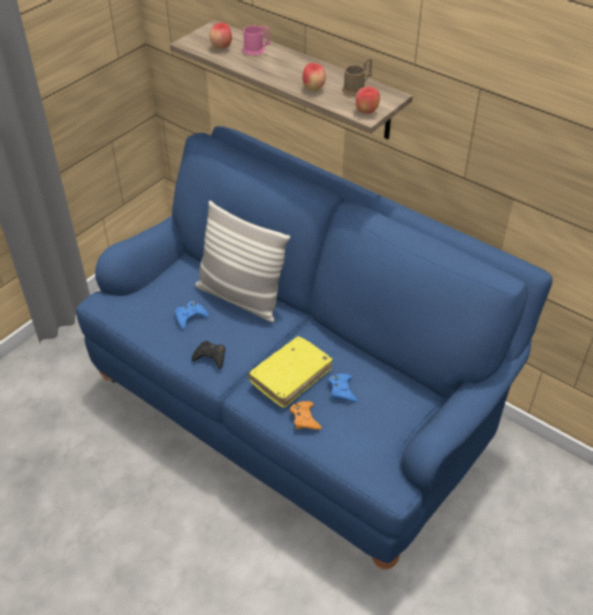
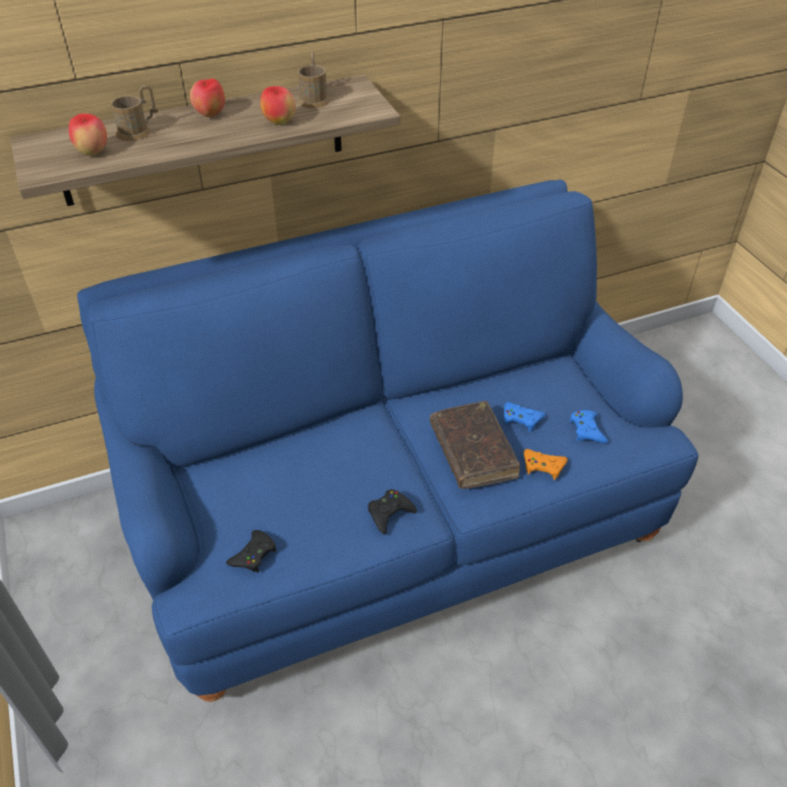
camera: 60 degrees left, 0 degrees up
blue game controller [175,301,209,329] -> blue game controller moved to [570,410,608,443]
pillow [195,200,290,322] -> none
pink mug [242,25,270,55] -> brown mug [111,85,158,141]
yellow book [248,336,333,408] -> brown book [430,401,520,489]
apple [355,86,380,114] -> apple moved to [190,78,225,117]
none -> black game controller [226,530,276,573]

